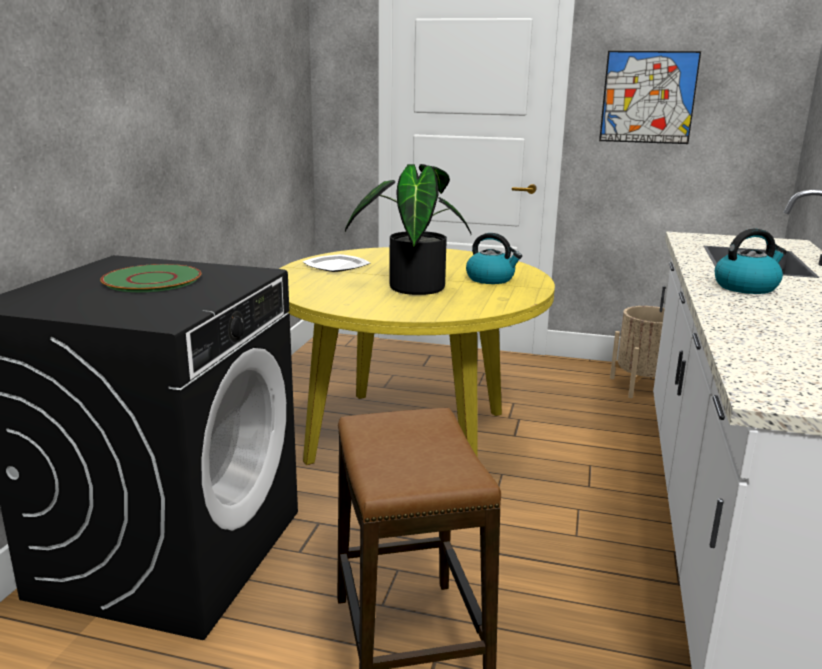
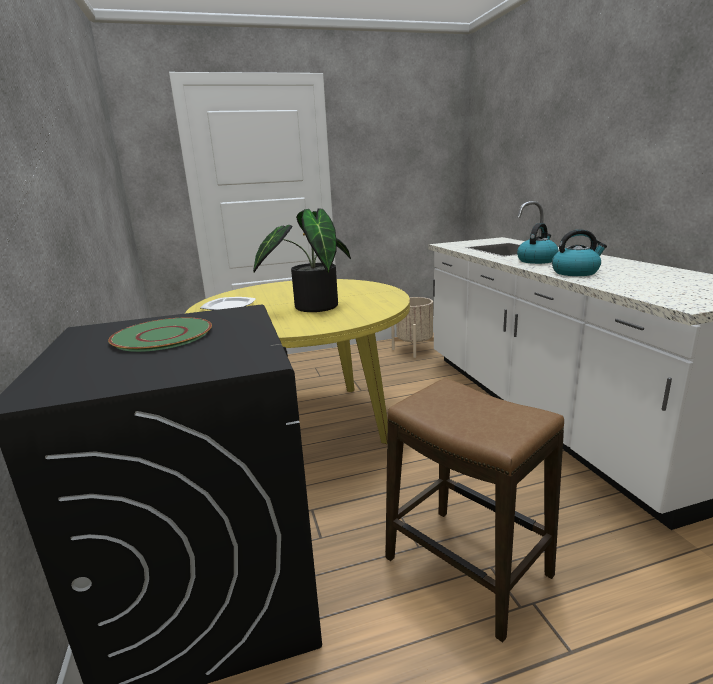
camera: 30 degrees left, 0 degrees up
kettle [466,233,522,284] -> kettle moved to [552,229,607,276]
picture [599,51,701,144] -> none

